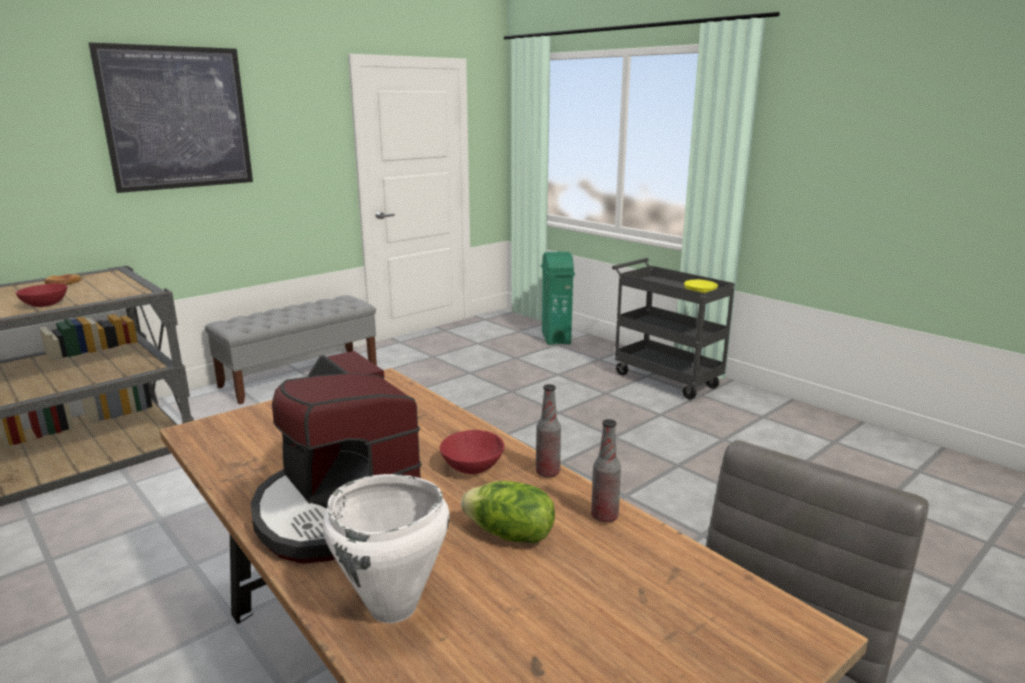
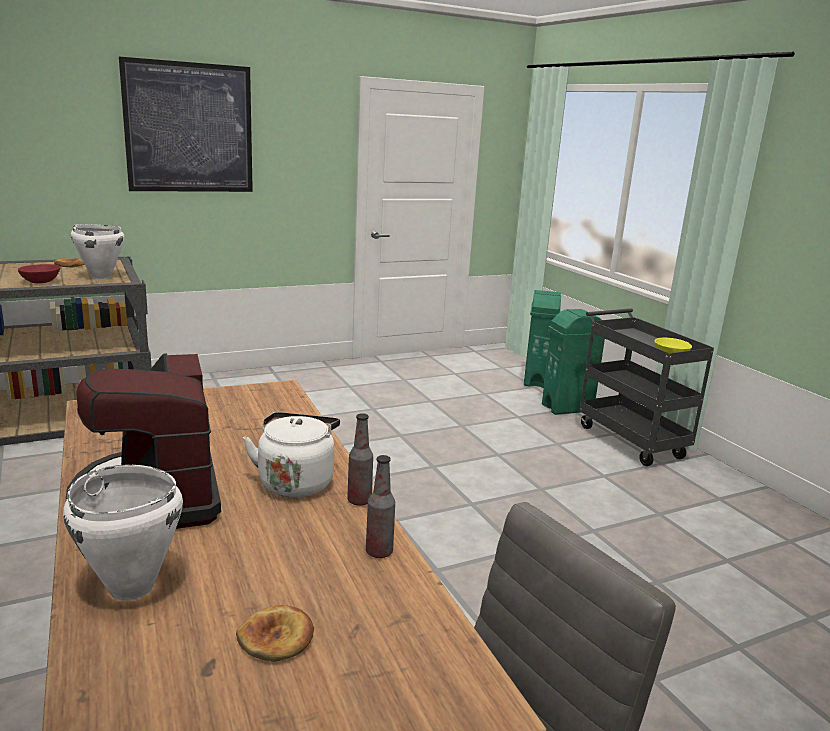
camera: 15 degrees right, 0 degrees up
grey bench [205,295,377,405] -> none
red bowl [440,430,504,474] -> white kettle [243,412,340,497]
lettuce [461,481,555,543] -> none
none -> white cooking pot [71,224,124,279]
none -> bread [236,605,314,662]
none -> green trash can [542,309,605,415]

